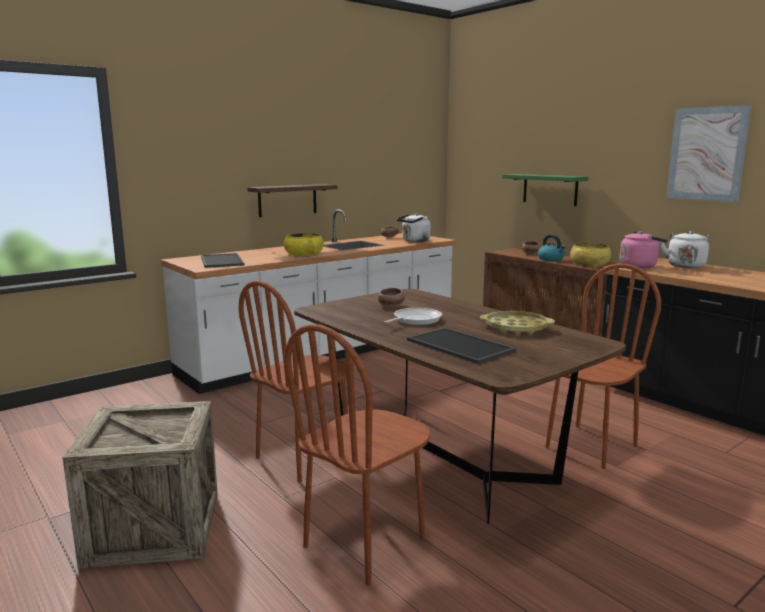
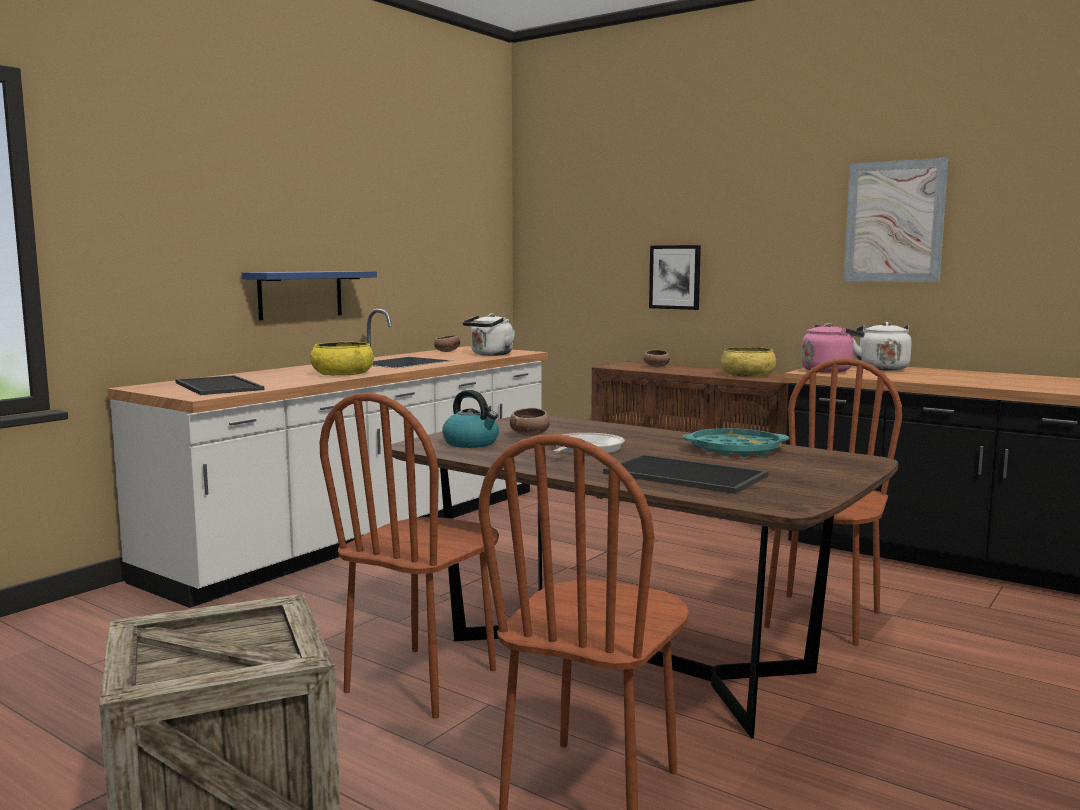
camera: 15 degrees left, 5 degrees down
brown shelf [247,184,338,217] -> blue shelf [242,271,377,320]
yellow tray [480,311,555,334] -> turquoise tray [683,428,789,457]
green shelf [502,174,588,206] -> picture [649,245,701,310]
kettle [538,234,565,261] -> kettle moved to [442,390,499,448]

